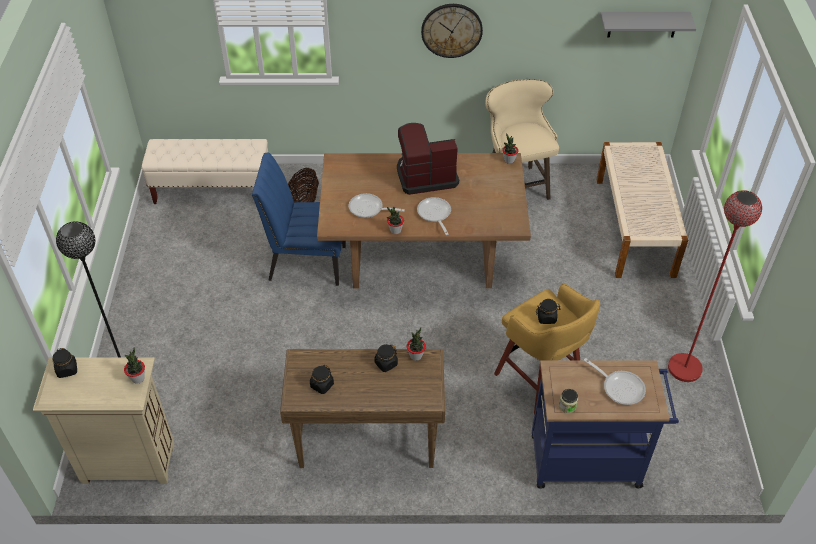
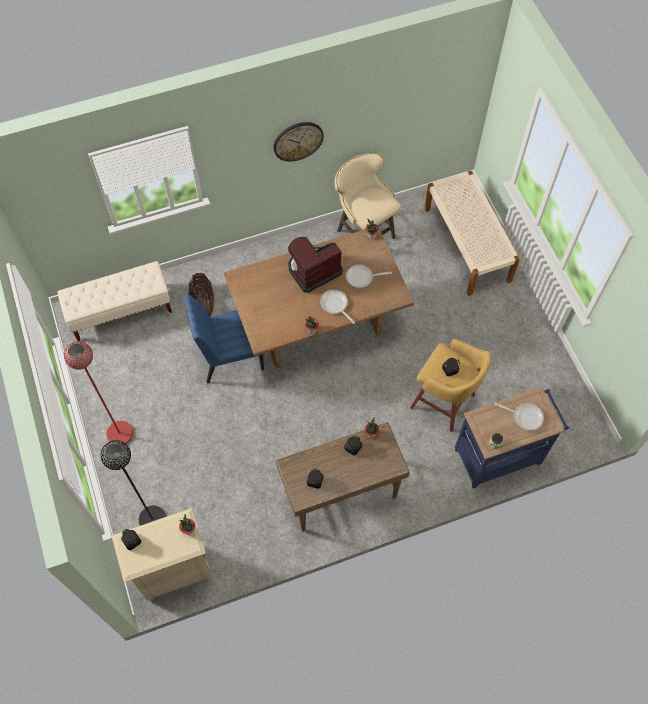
camera: 20 degrees left, 15 degrees up
frying pan [349,193,405,218] -> frying pan moved to [346,264,392,288]
grey shelf [600,12,696,38] -> none
red floor lamp [668,190,762,382] -> red floor lamp moved to [64,341,133,444]

